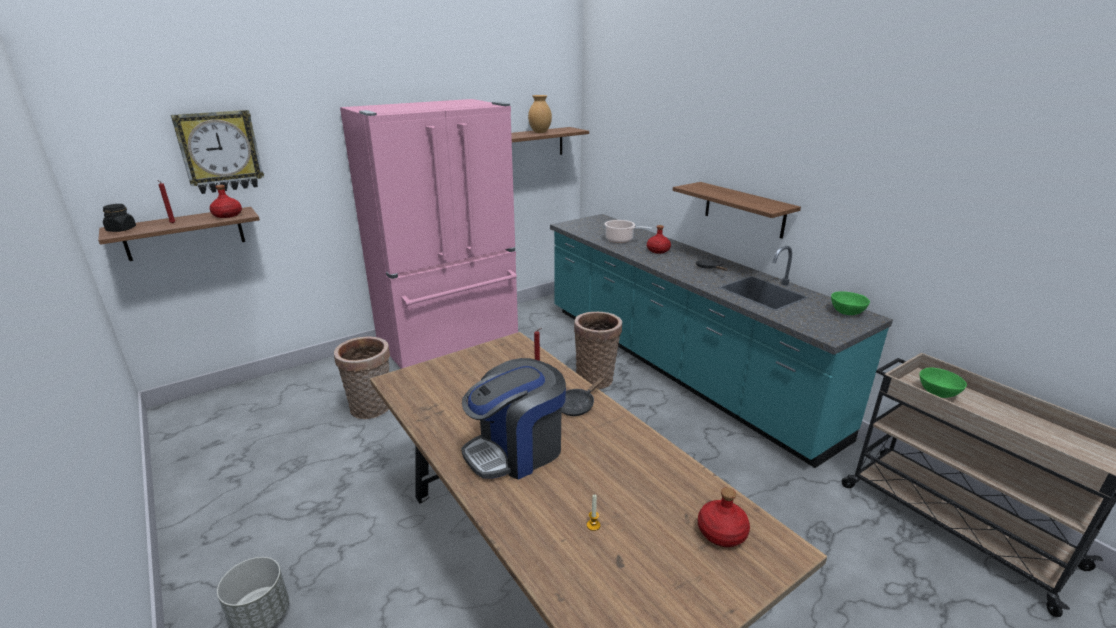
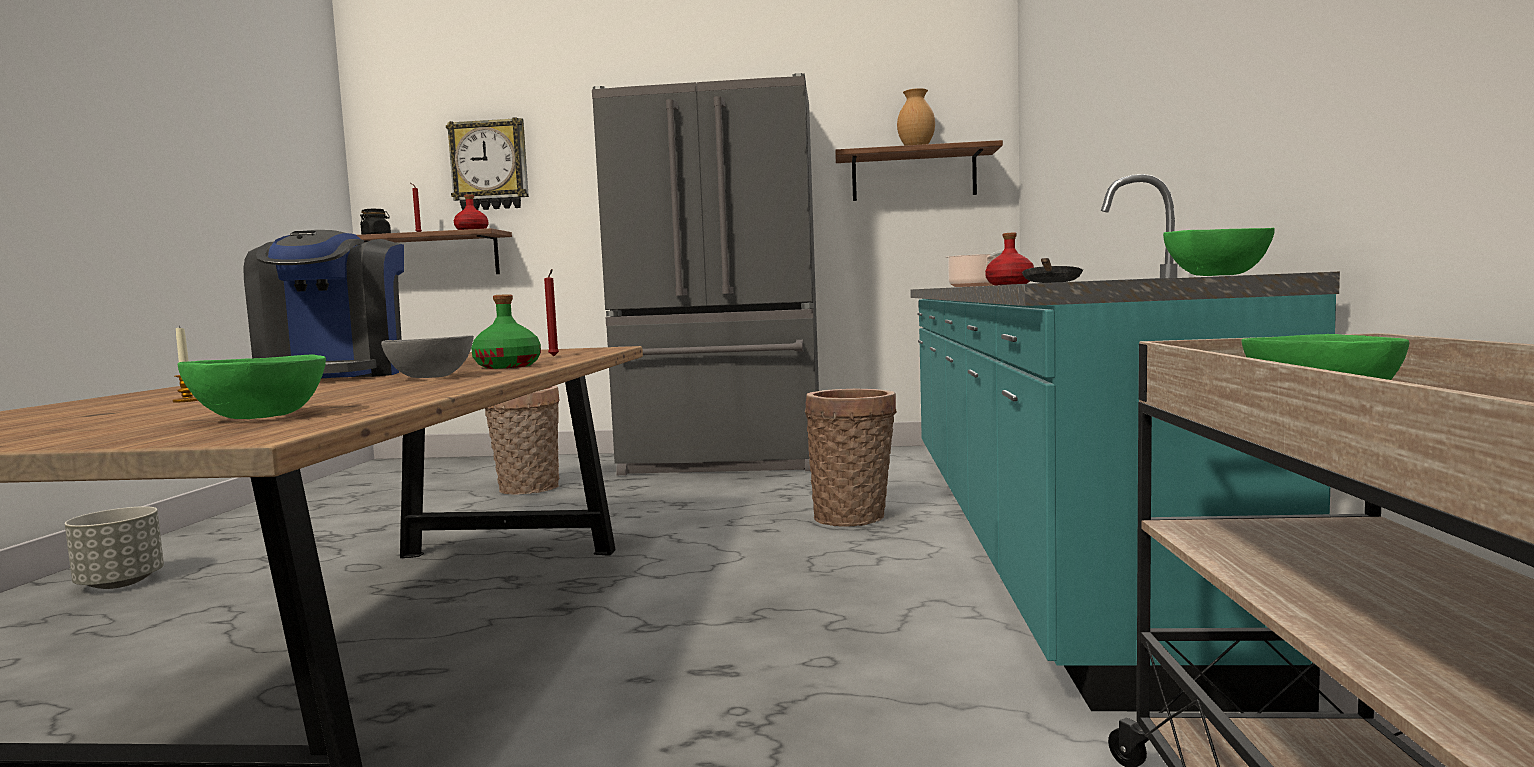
camera: 40 degrees right, 20 degrees down
pink fridge [340,99,518,369] -> grey fridge [592,73,819,475]
coffee machine [461,358,566,480] -> coffee machine turned 105 degrees counterclockwise [243,230,404,378]
black frying pan [561,376,605,416] -> green bottle [471,294,541,369]
shelf [673,182,801,239] -> none
red bottle [698,487,750,547] -> green bowl [178,354,326,419]
none -> grey bowl [381,335,474,378]

